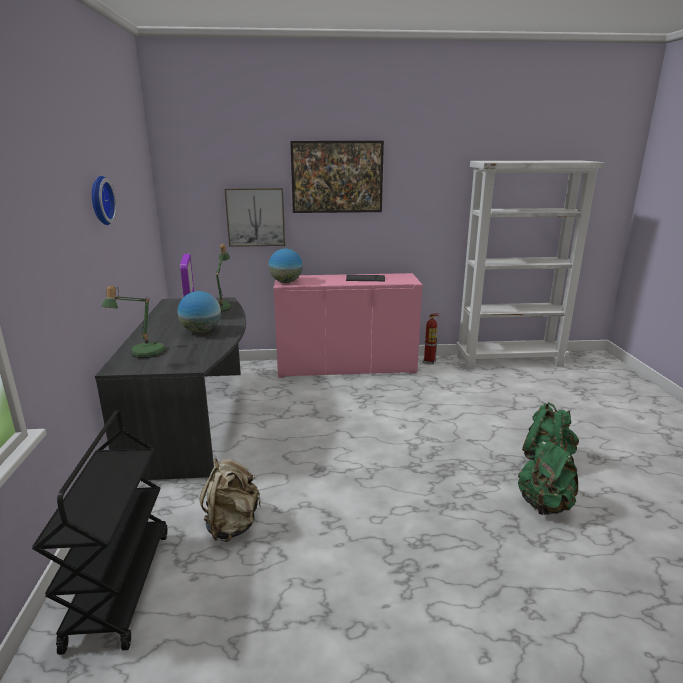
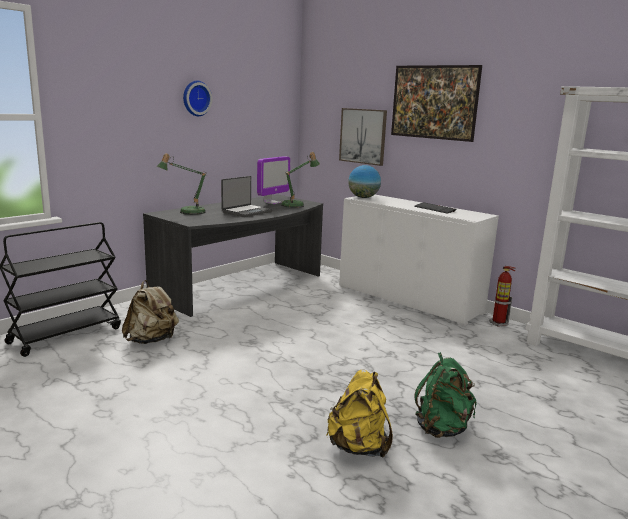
camera: 45 degrees right, 5 degrees down
globe [178,291,221,333] -> laptop [221,176,272,217]
pink cabinet [274,273,422,378] -> white cabinet [339,195,499,326]
green backpack [518,439,578,515] -> yellow backpack [327,369,393,458]

